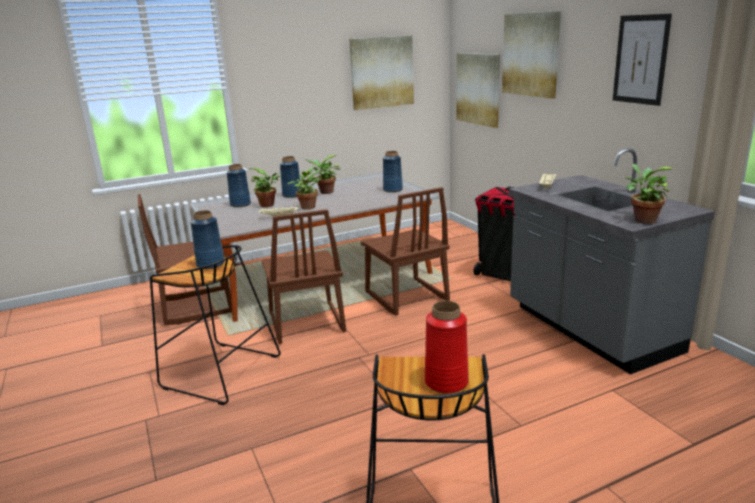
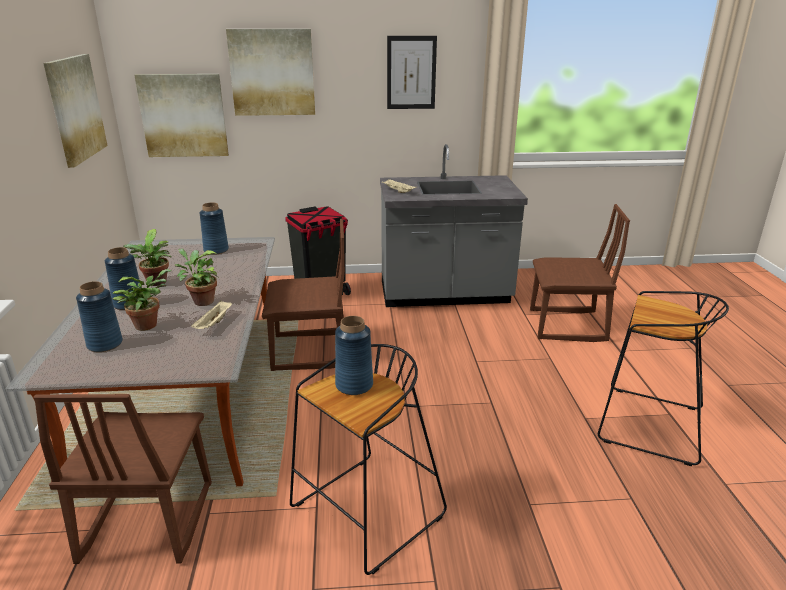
camera: 70 degrees left, 5 degrees up
brown chair [262,209,346,344] -> brown chair moved to [530,204,630,342]
red vase [425,301,469,394] -> none
potted plant [625,164,674,224] -> none

